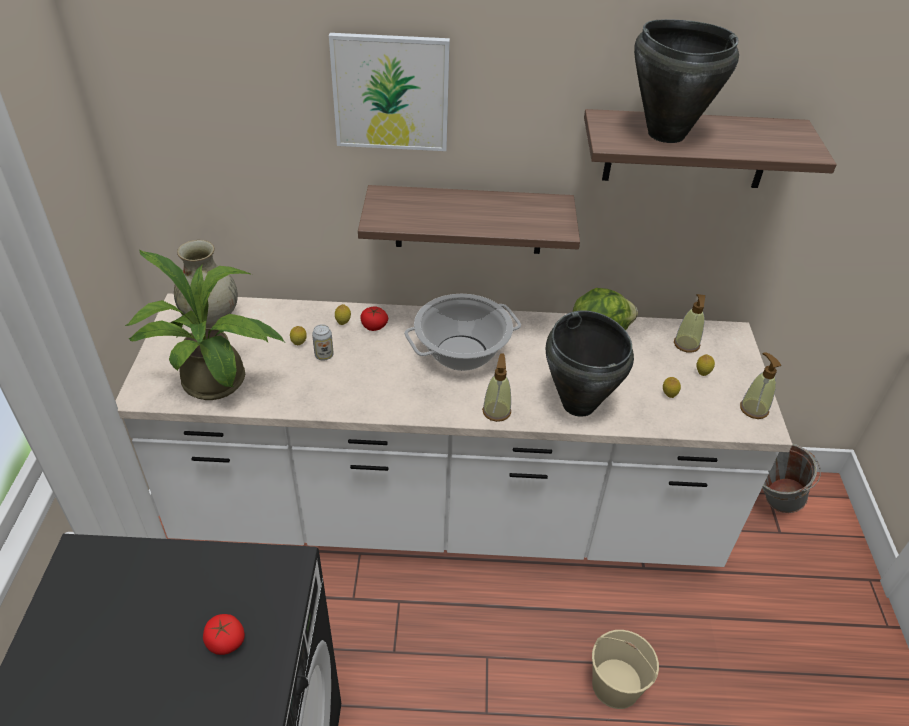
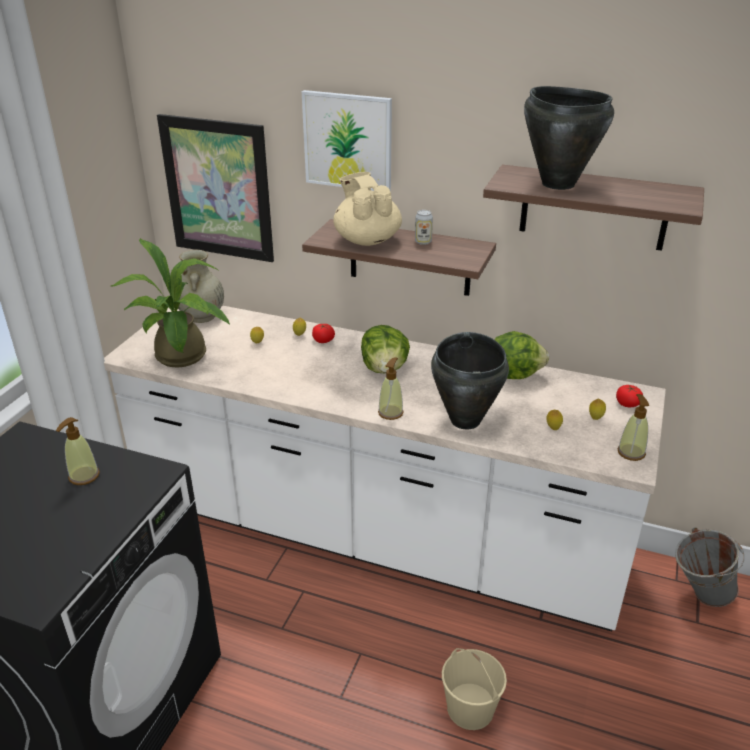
camera: 20 degrees right, 10 degrees down
tomato [203,614,245,655] -> tomato moved to [616,385,643,407]
can [312,324,334,360] -> can moved to [415,210,433,245]
cooking pot [404,294,521,371] -> lettuce [361,325,410,373]
soap dispenser [674,294,705,353] -> soap dispenser moved to [56,417,100,485]
none -> picture [157,114,274,262]
none -> beige teapot [333,172,402,246]

